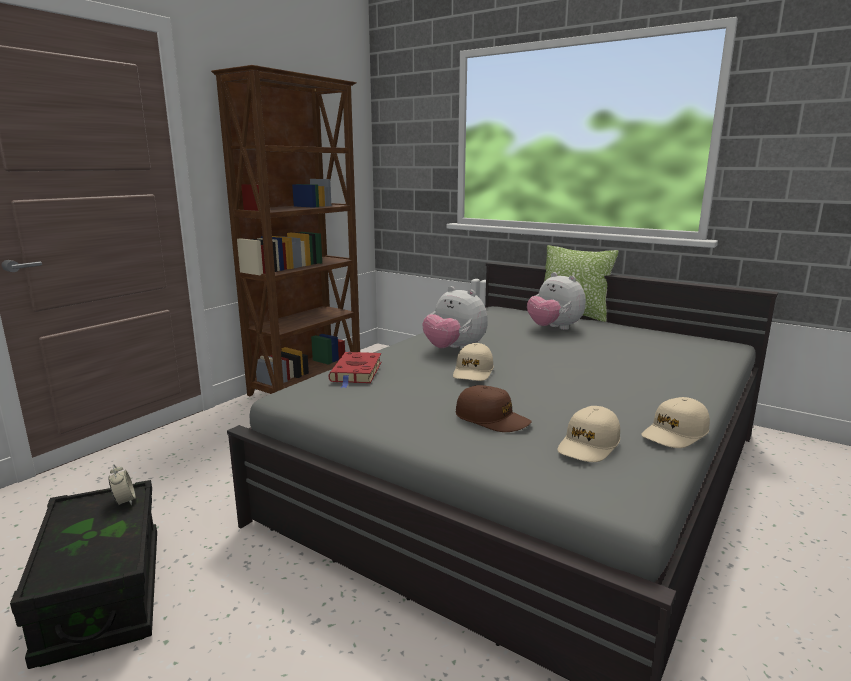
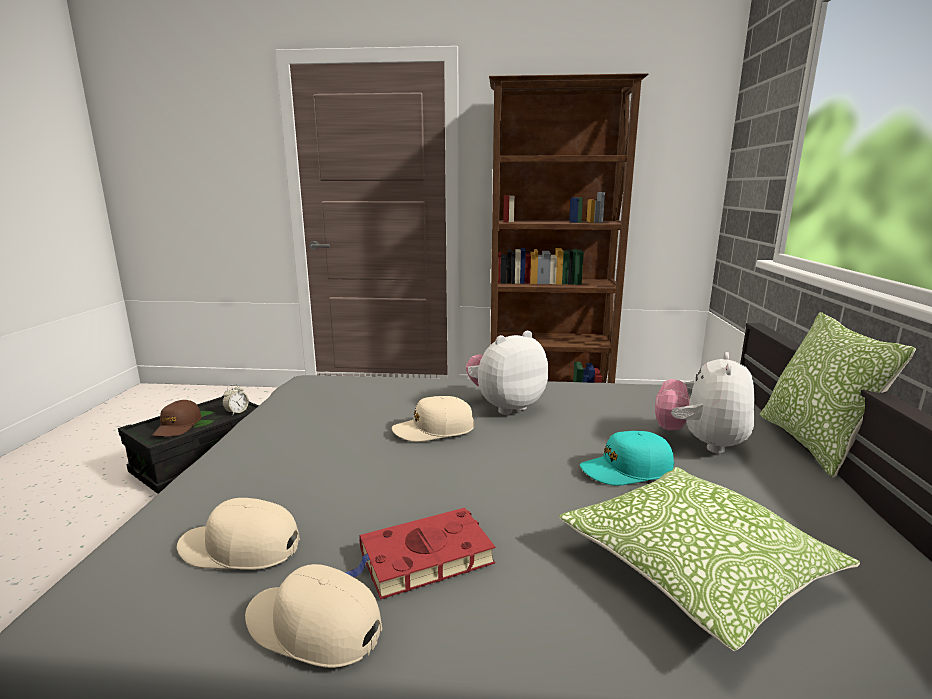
camera: 60 degrees right, 0 degrees up
red book [329,352,381,388] -> red book moved to [345,508,495,599]
plush toy [423,286,488,349] -> plush toy turned 45 degrees clockwise [466,330,548,415]
brown cap [456,385,532,432] -> brown cap moved to [153,400,202,436]
none -> pillow [559,467,860,652]
none -> turquoise cap [580,431,674,486]

